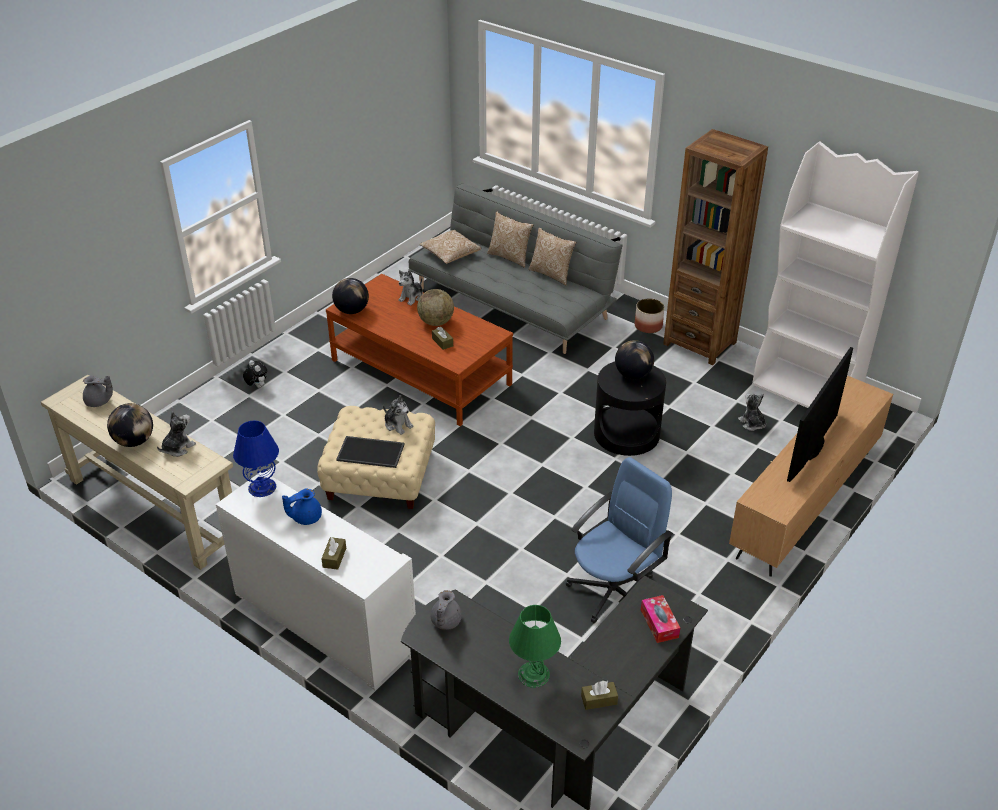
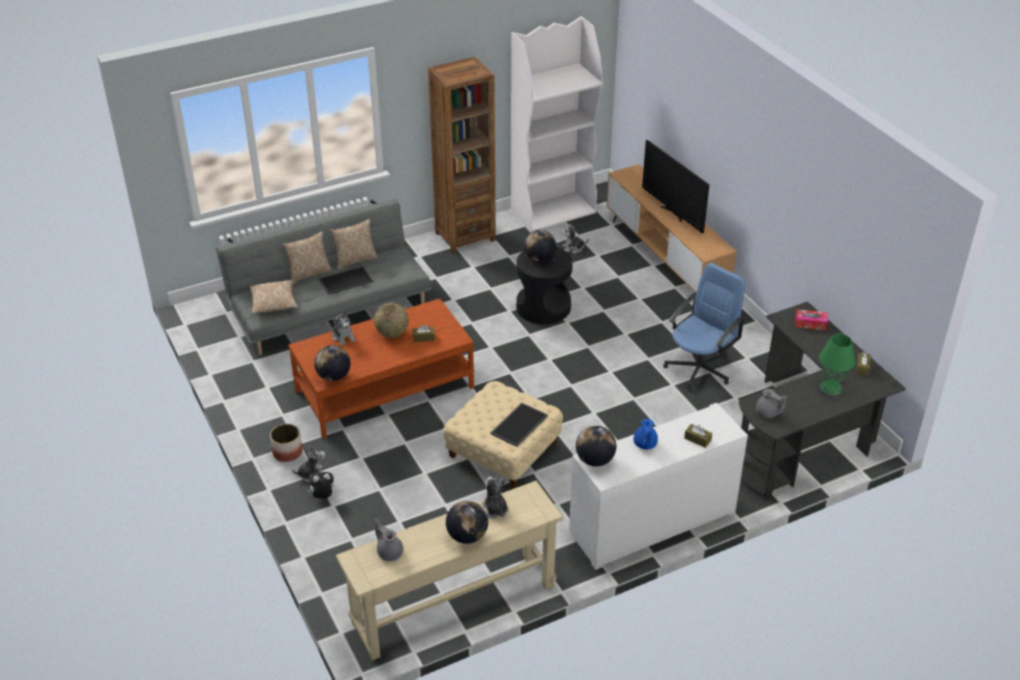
camera: 65 degrees left, 0 degrees up
grey teapot [83,376,113,407] -> grey teapot turned 75 degrees counterclockwise [375,518,403,561]
blue table lamp [233,421,279,497] -> globe [576,426,616,467]
plush toy [383,395,414,435] -> plush toy moved to [292,447,325,482]
blue office chair [566,457,673,623] -> blue office chair turned 60 degrees clockwise [663,263,746,390]
planter [635,298,665,333] -> planter moved to [270,424,303,462]
none -> tray [319,266,373,295]

